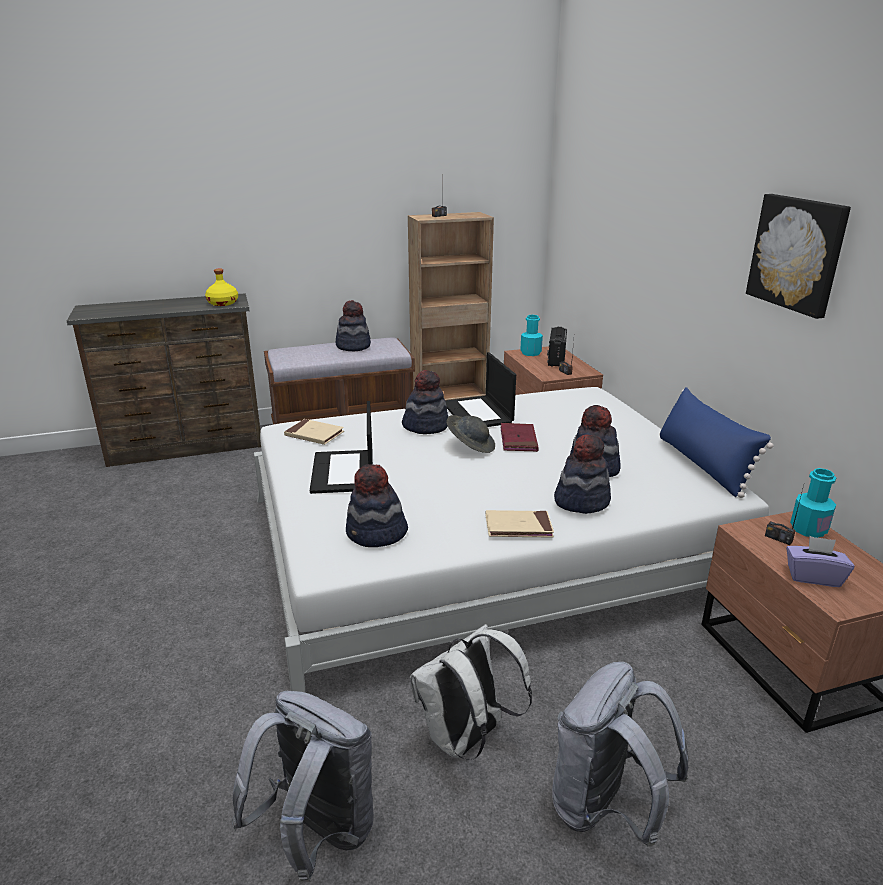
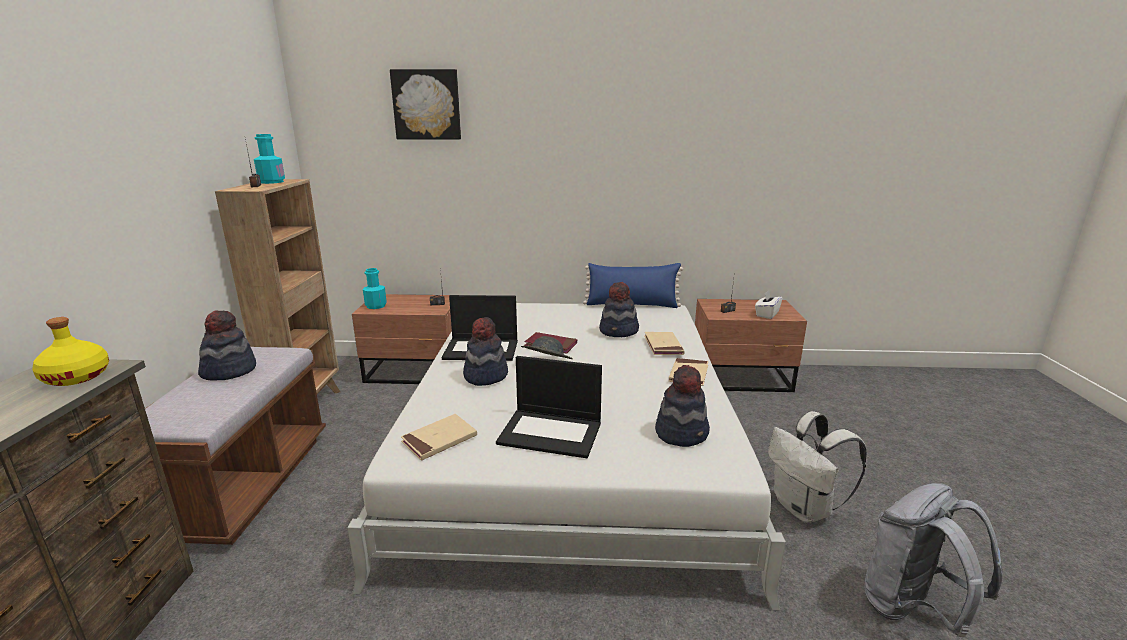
camera: 70 degrees left, 5 degrees down
radio [547,327,567,367] -> none
grey backpack [552,662,688,847] -> none
hat [554,434,611,514] -> beige book [644,332,685,355]
picture [746,194,851,319] -> picture moved to [390,69,461,140]
purple tissue box [786,536,855,587] -> white tissue box [755,291,783,319]
turquoise bottle [790,468,836,538] -> turquoise bottle moved to [254,134,285,184]

